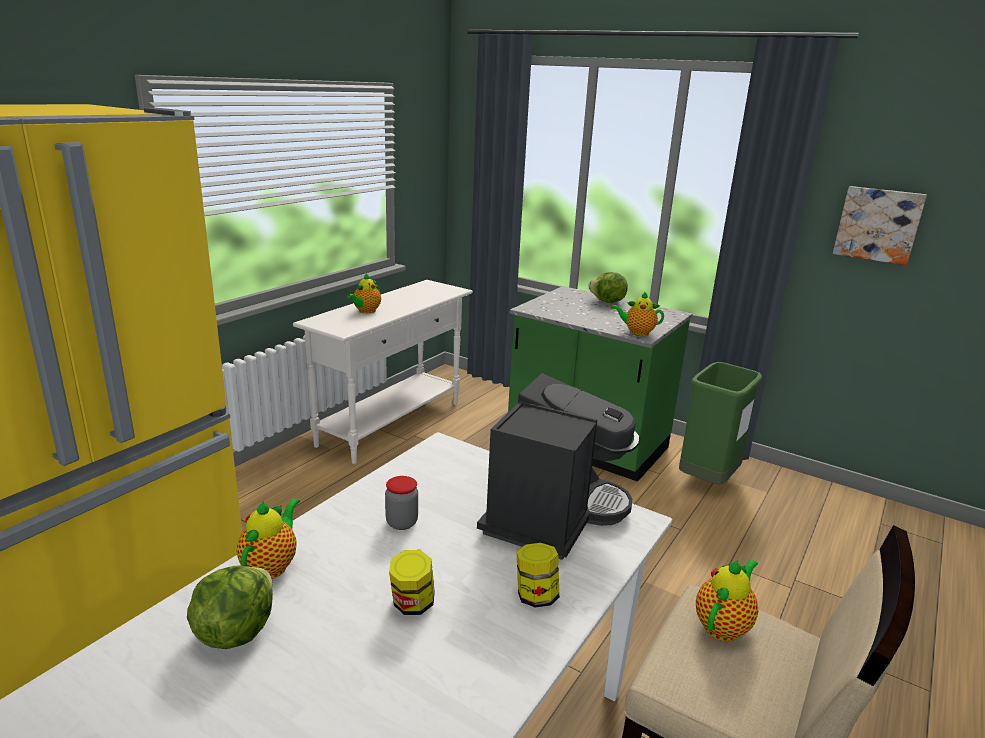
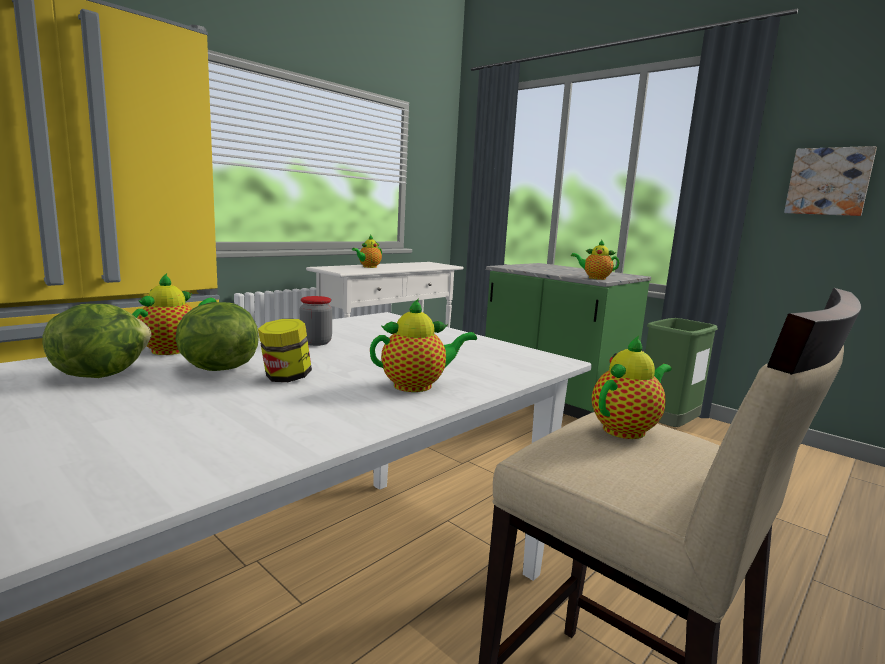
camera: 10 degrees right, 10 degrees down
coffee machine [477,373,639,560] -> none
jar [516,543,559,607] -> teapot [370,299,477,392]
lettuce [589,272,628,303] -> lettuce moved to [175,302,259,371]

